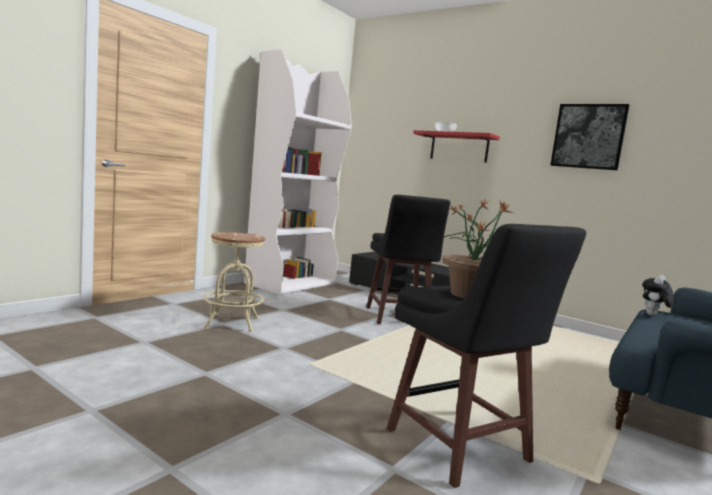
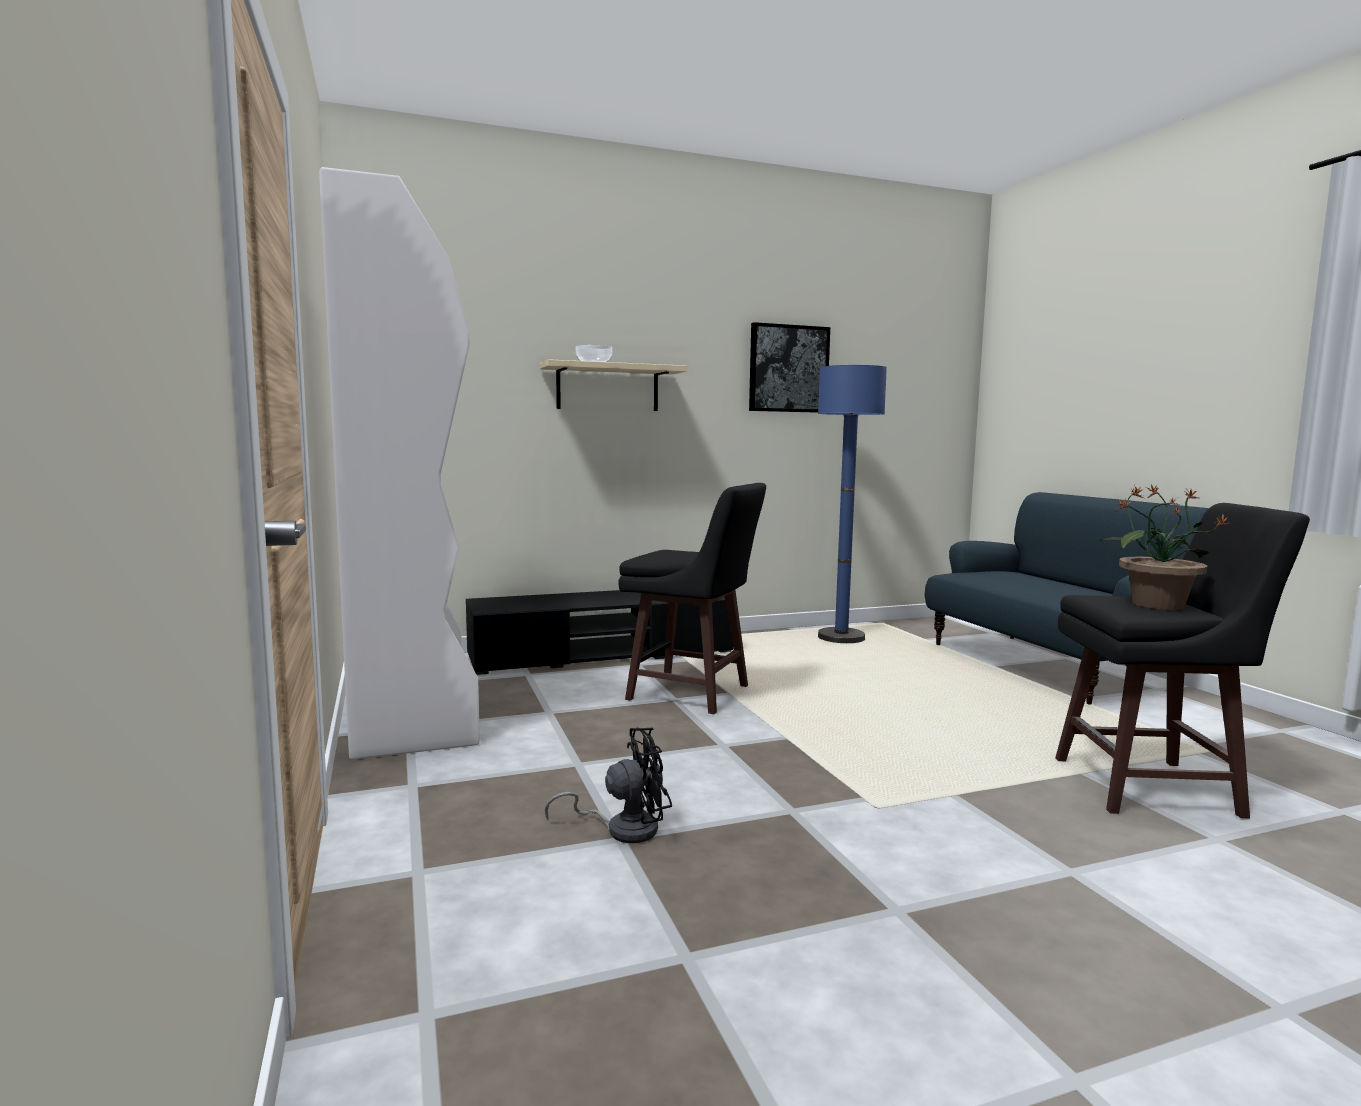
camera: 55 degrees left, 0 degrees up
beige stool [204,232,265,332] -> black fan [545,728,672,843]
red shelf [413,130,500,163] -> beige shelf [540,359,687,411]
plush toy [642,275,675,315] -> none
none -> blue floor lamp [818,365,887,643]

